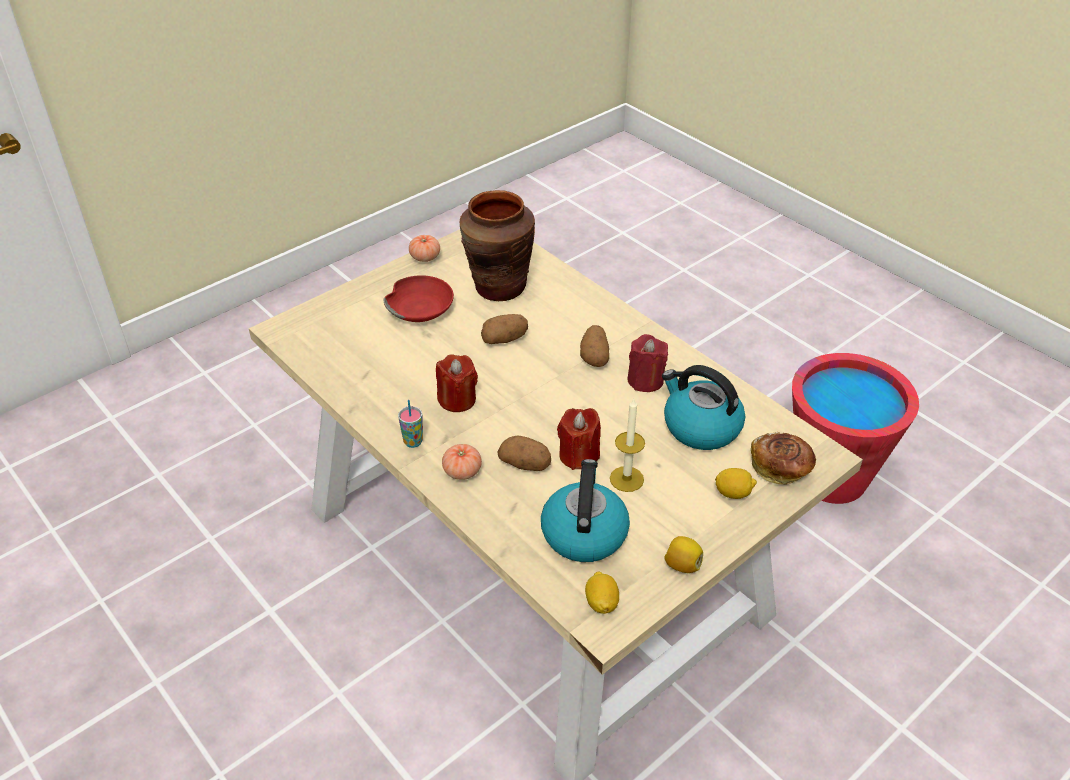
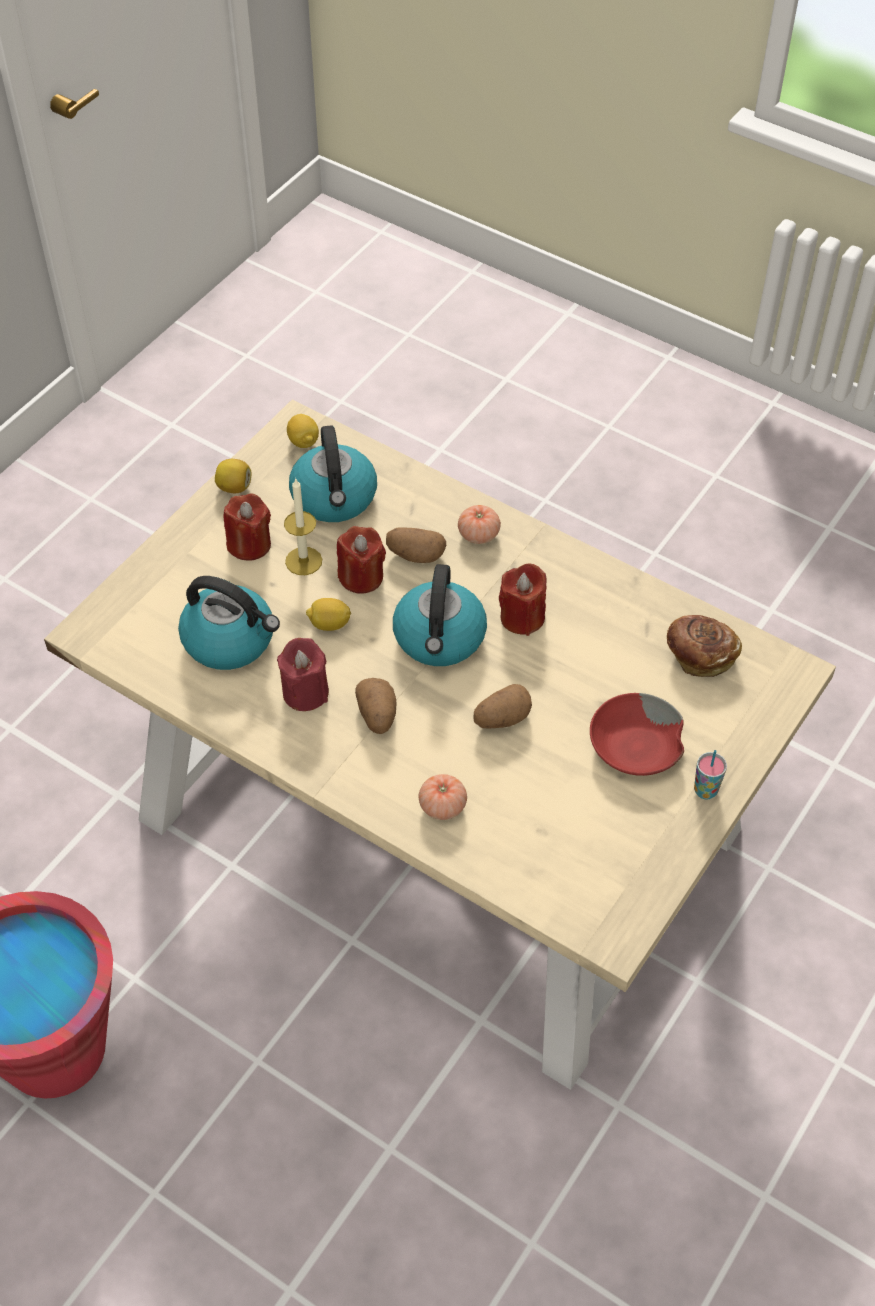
camera: 165 degrees right, 10 degrees up
cup [398,400,423,448] -> cup moved to [694,750,727,799]
tomato [409,235,440,262] -> tomato moved to [418,774,467,820]
brown vase [460,190,535,301] -> none
lemon [715,468,757,499] -> lemon moved to [306,598,351,631]
bread [751,432,816,485] -> bread moved to [667,615,742,677]
none -> red candle [224,493,271,561]
none -> kettle [393,564,487,666]

